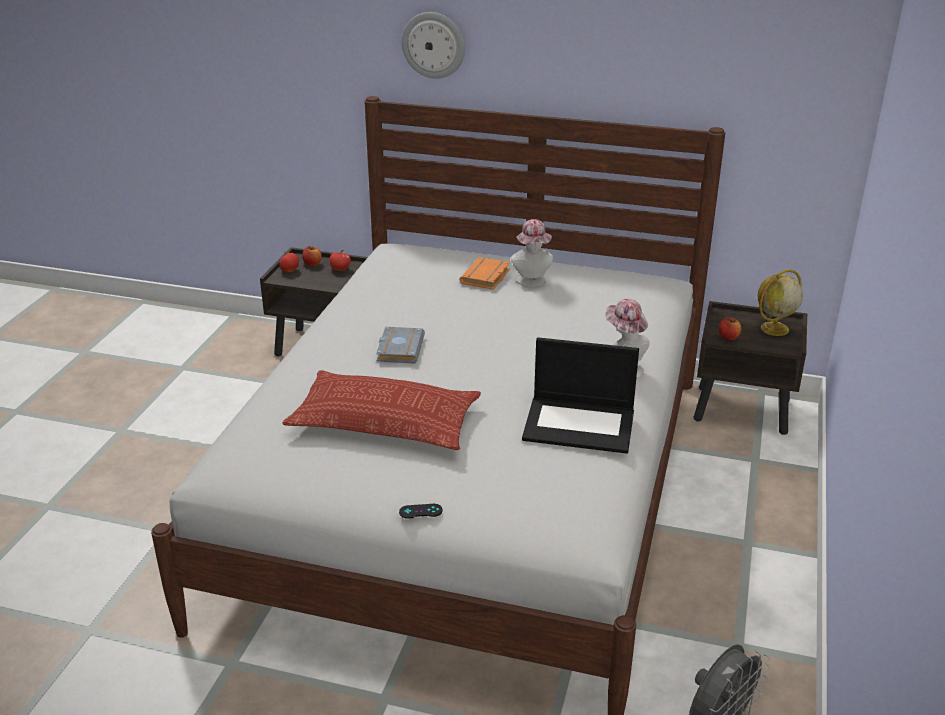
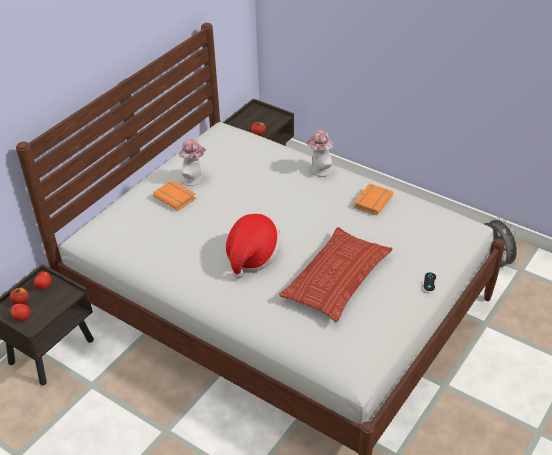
camera: 70 degrees left, 10 degrees up
grey book [376,327,425,364] -> hat [226,214,281,278]
wall clock [402,12,465,79] -> none
laptop [522,337,639,454] -> orange book [354,183,393,215]
globe [757,269,803,336] -> none

